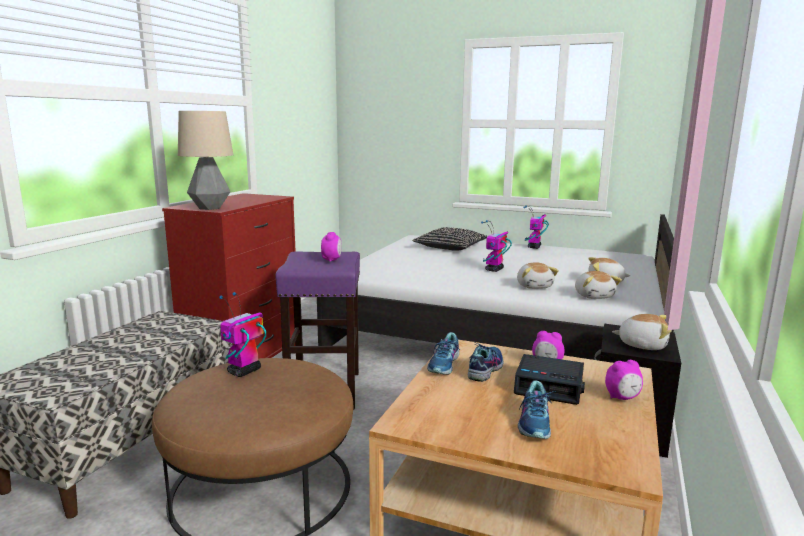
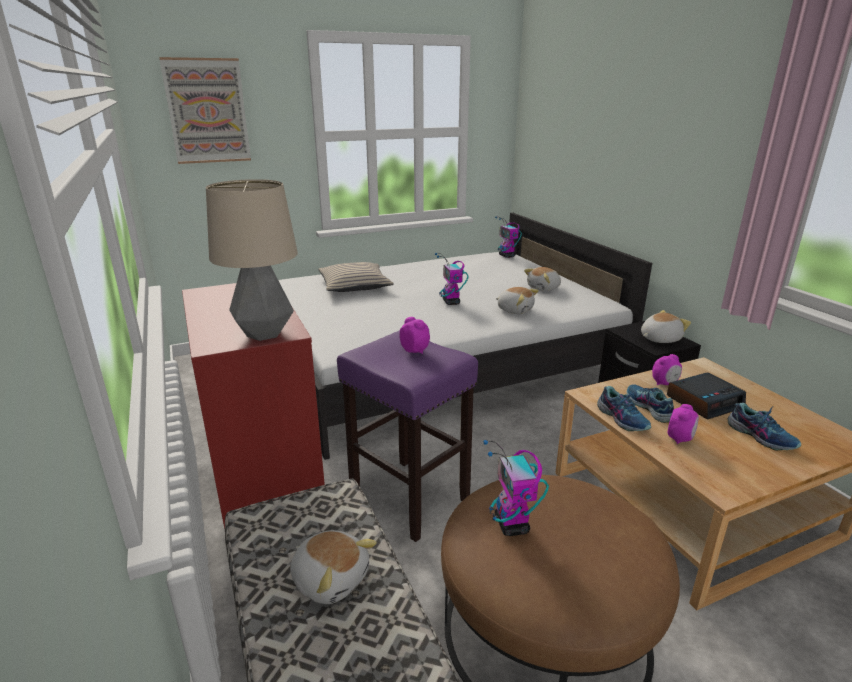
camera: 45 degrees left, 10 degrees up
black pillow [412,227,487,251] -> beige pillow [319,262,394,292]
toy robot [523,205,549,249] -> toy robot moved to [495,216,522,258]
plush toy [575,271,622,299] -> plush toy moved to [290,530,377,604]
alarm clock [605,360,643,400] -> alarm clock moved to [667,404,699,444]
none -> picture [159,57,251,164]

